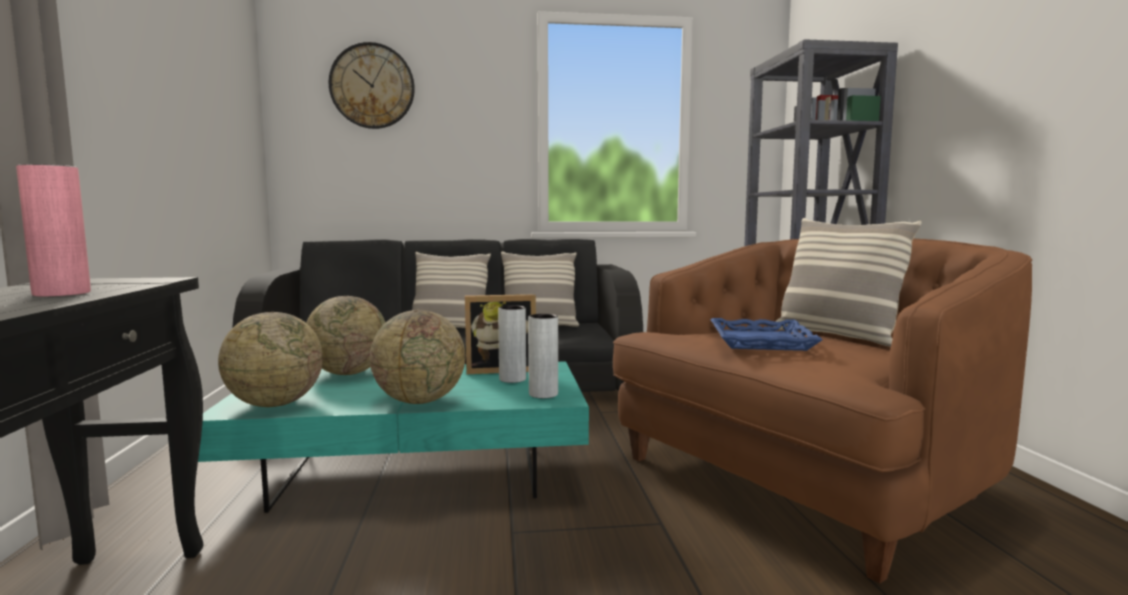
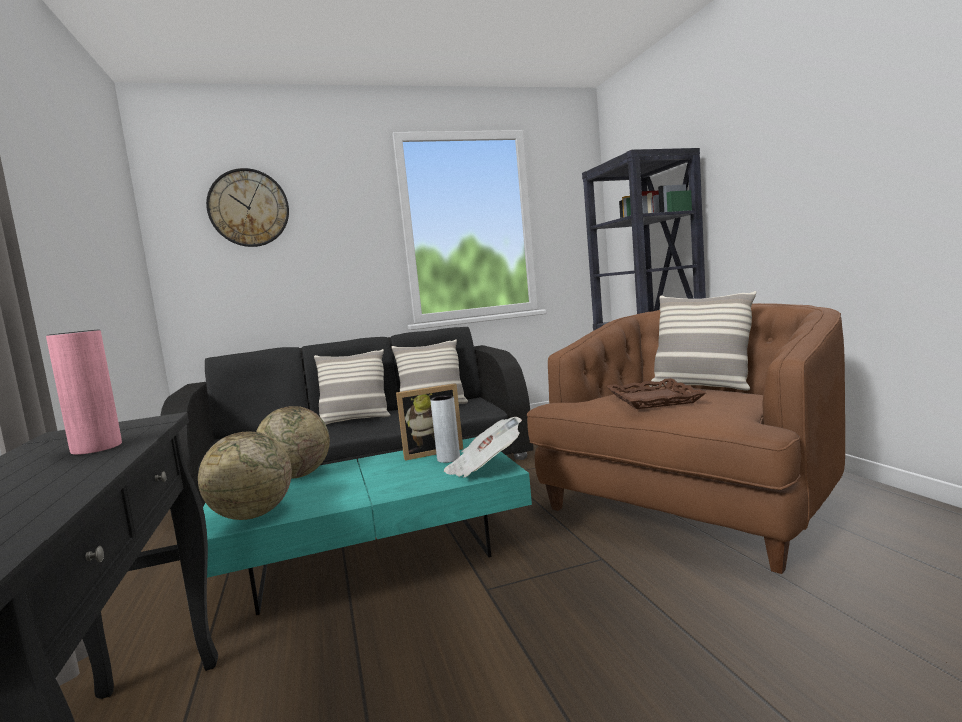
camera: 10 degrees left, 0 degrees up
globe [370,310,465,404] -> none
grey vase [528,314,558,398] -> newspaper [444,417,522,478]
blue tray [710,318,823,351] -> brown tray [606,378,706,409]

